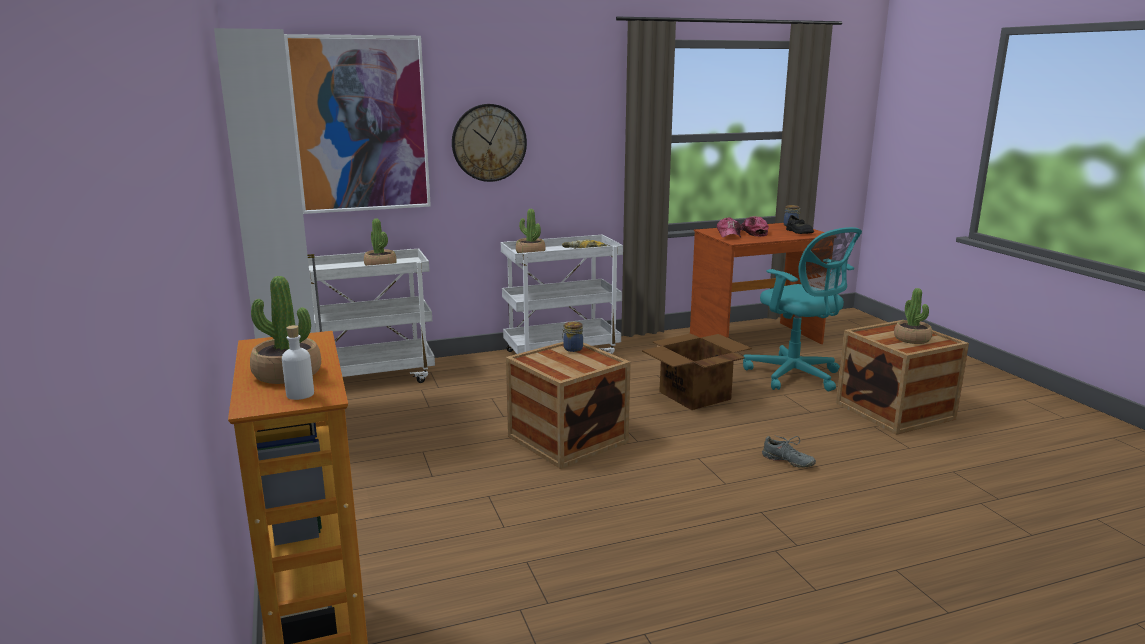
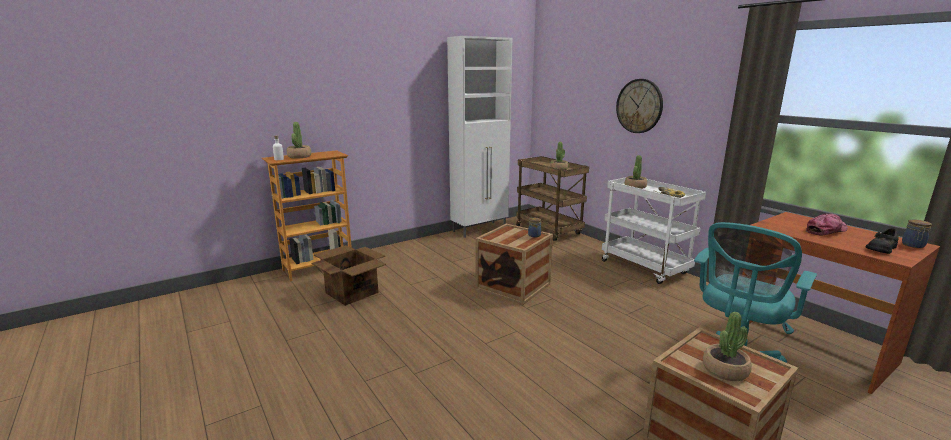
camera: 75 degrees right, 0 degrees up
picture [284,34,431,214] -> none
white cart [308,249,435,383] -> brown cart [516,156,589,241]
cardboard box [642,333,752,410] -> cardboard box moved to [311,245,386,306]
cap [717,217,741,238] -> none
grey shoe [762,435,816,468] -> none

